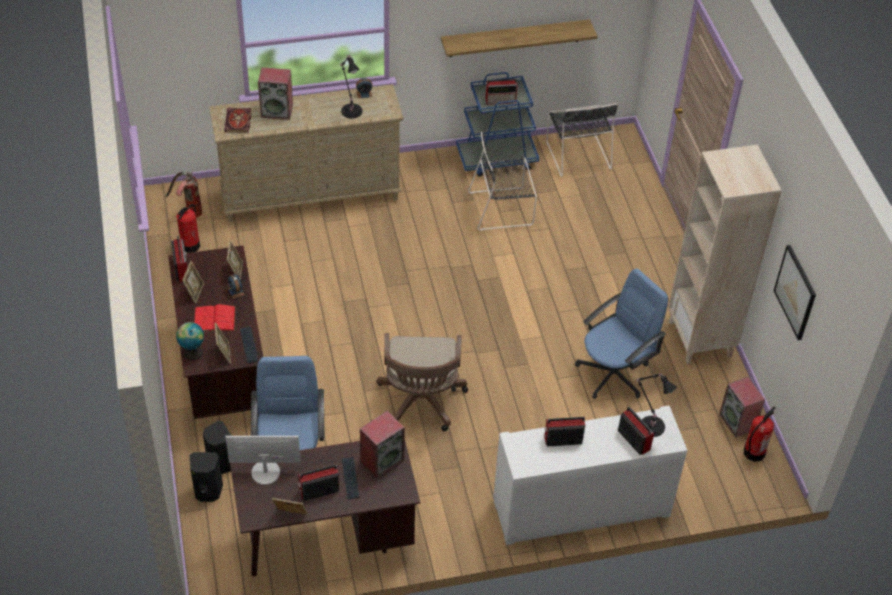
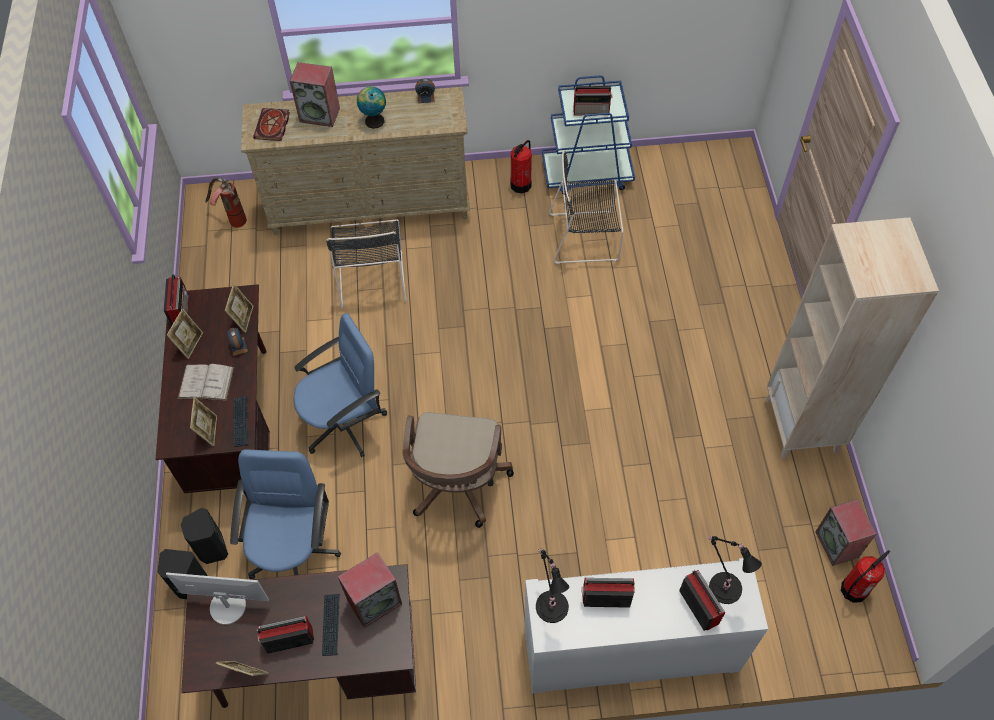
camera: 10 degrees right, 10 degrees up
globe [176,322,204,360] -> globe moved to [357,86,386,129]
fire extinguisher [177,204,200,253] -> fire extinguisher moved to [510,140,532,193]
red book [194,304,236,332] -> white book [178,364,234,401]
black table lamp [340,55,362,118] -> black table lamp moved to [536,549,569,623]
shelf [441,19,598,57] -> none
black chair [546,103,618,177] -> black chair moved to [326,219,406,309]
blue office chair [575,269,668,399] -> blue office chair moved to [293,313,387,457]
picture [773,245,816,340] -> none

